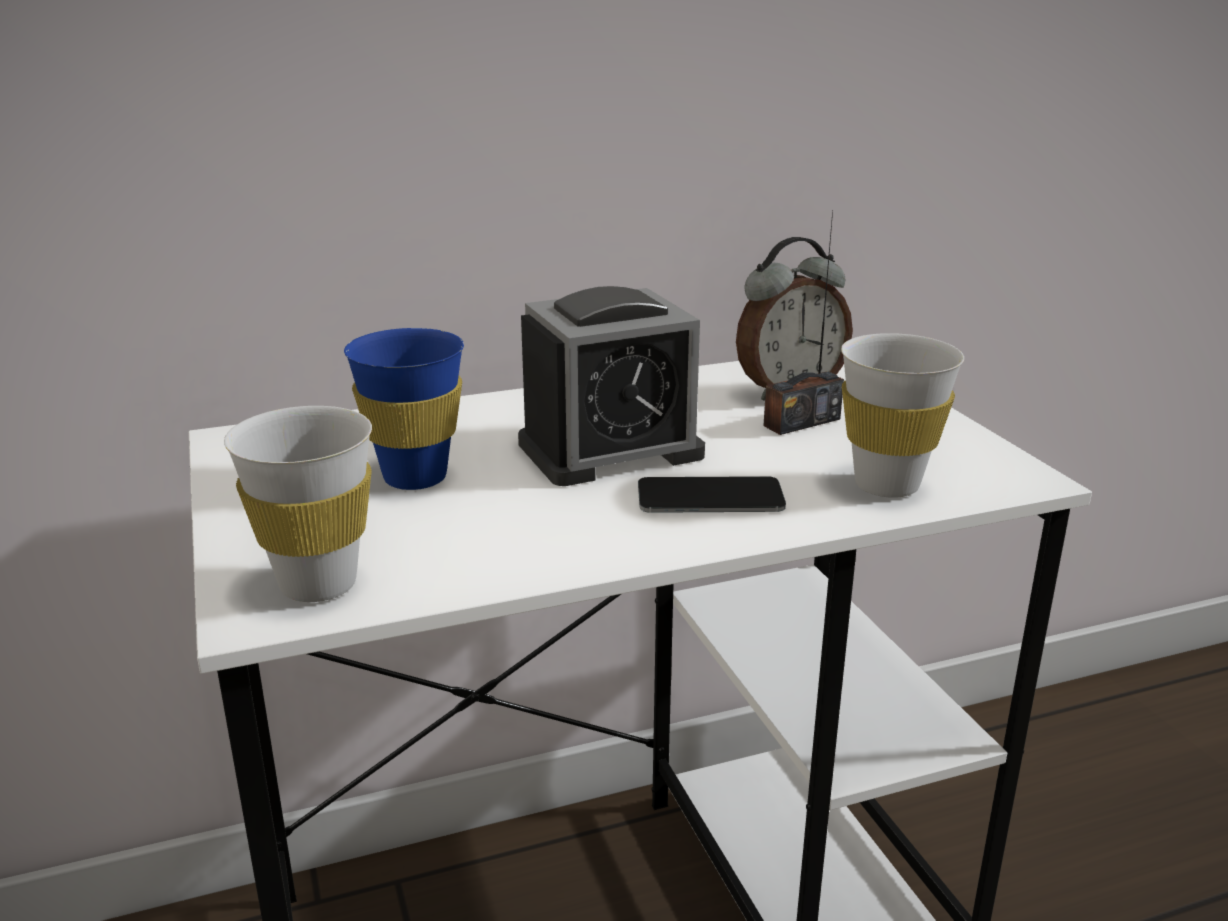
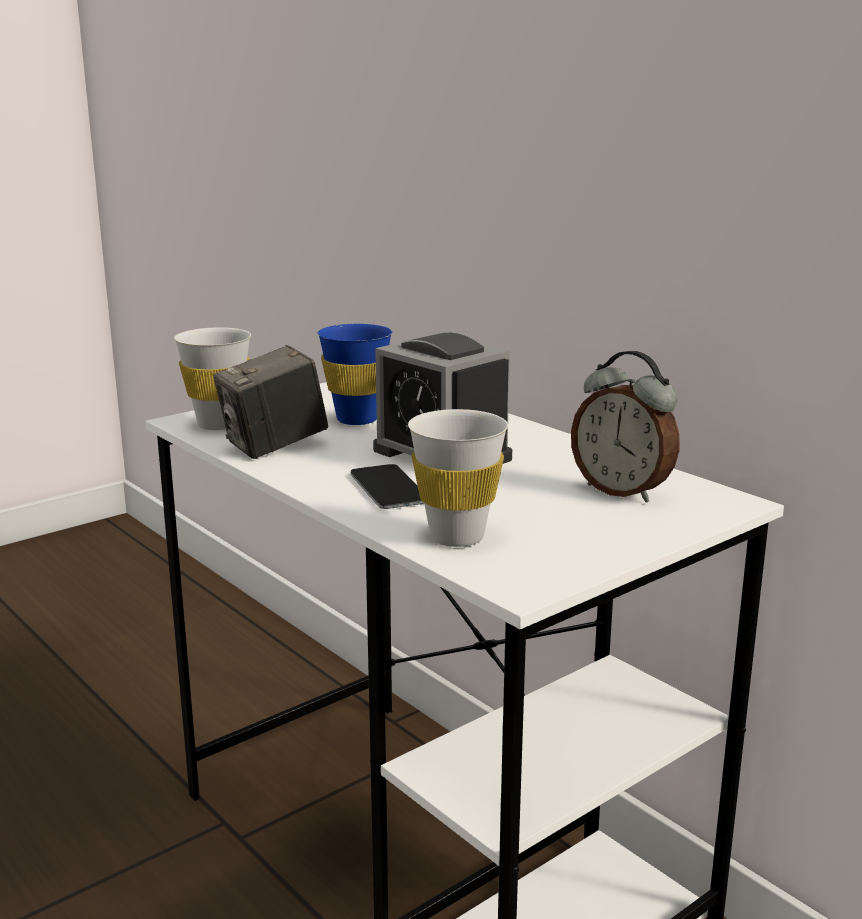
camera: 70 degrees right, 5 degrees down
radio [763,210,844,435] -> none
none -> camera [213,345,328,459]

